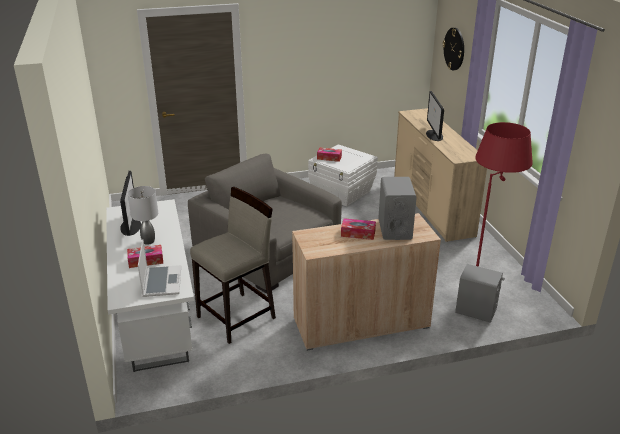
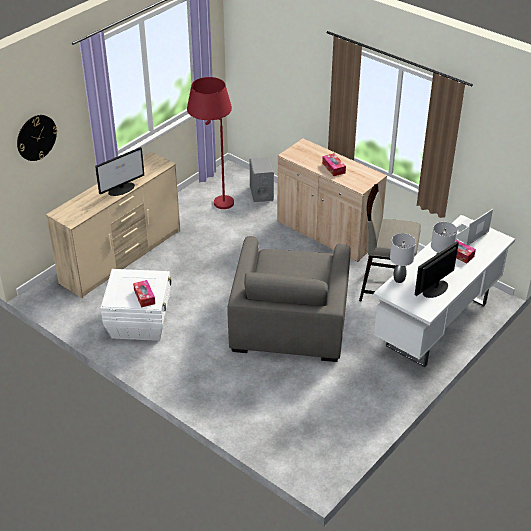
camera: 125 degrees left, 10 degrees up
grey speaker [378,177,417,240] -> none
none -> grey table lamp [390,233,416,283]

